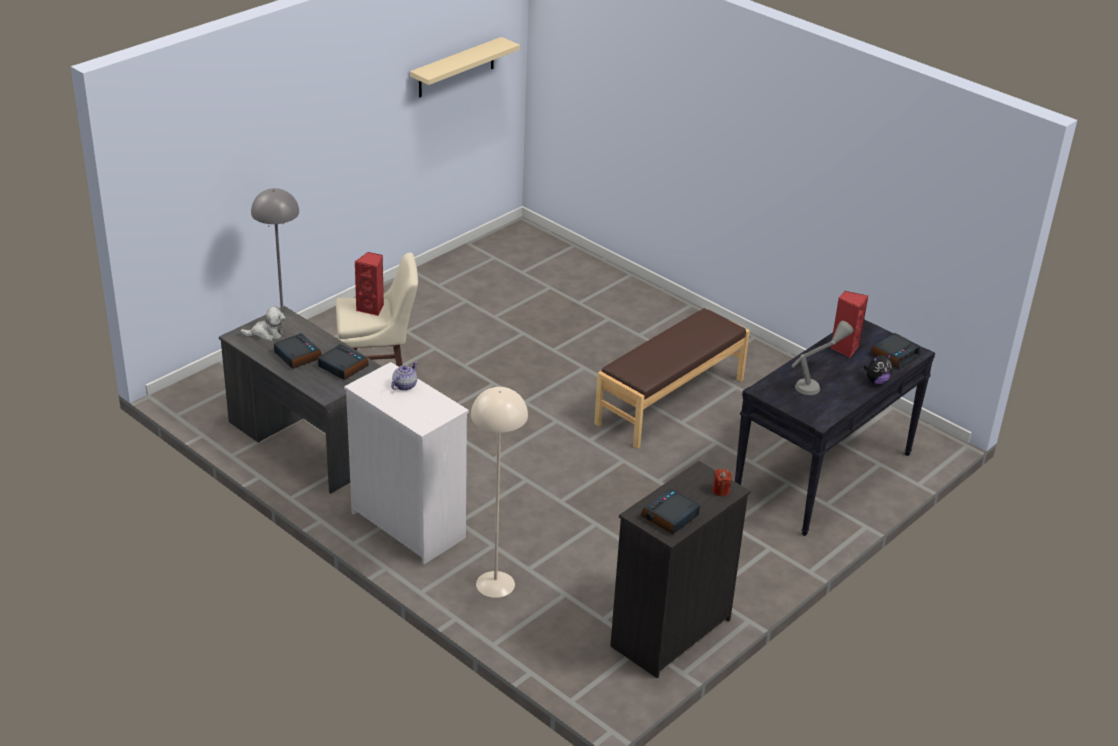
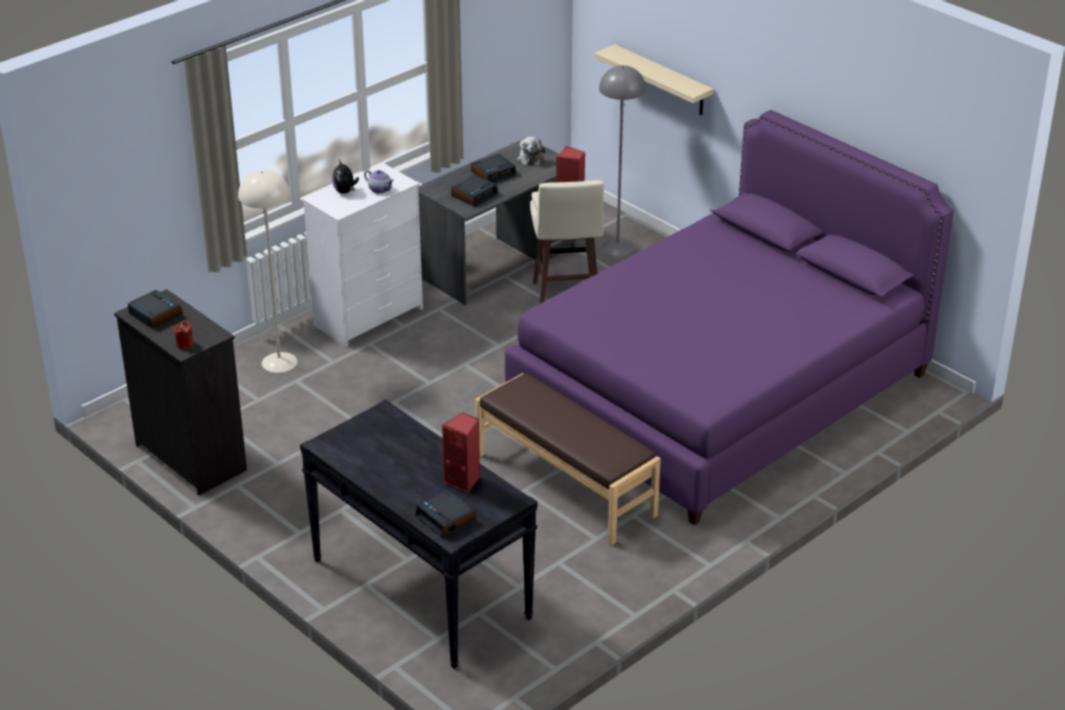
camera: 95 degrees right, 0 degrees up
beige shelf [410,37,520,97] -> beige shelf moved to [594,44,713,115]
grey table lamp [792,320,854,395] -> none
plush toy [864,353,893,384] -> plush toy moved to [332,160,359,194]
none -> purple bed [505,110,954,525]

